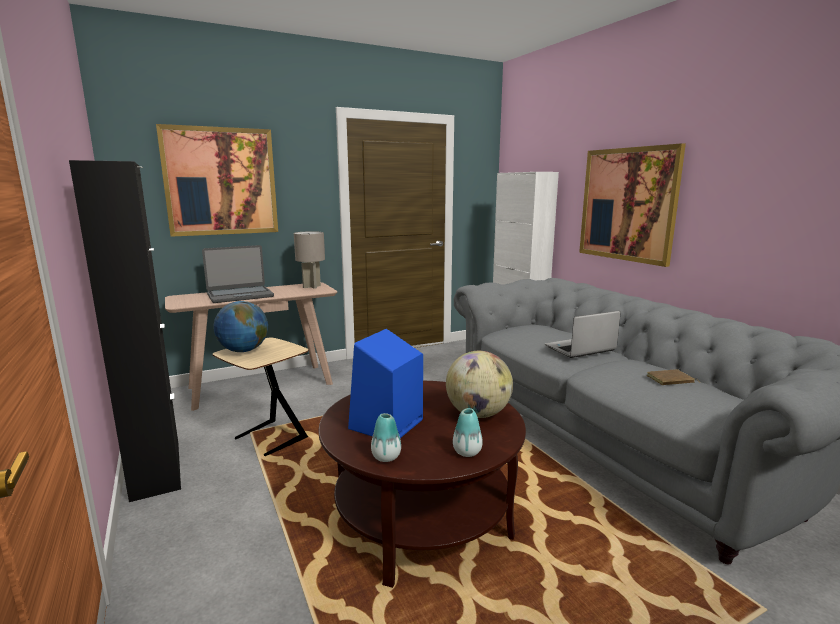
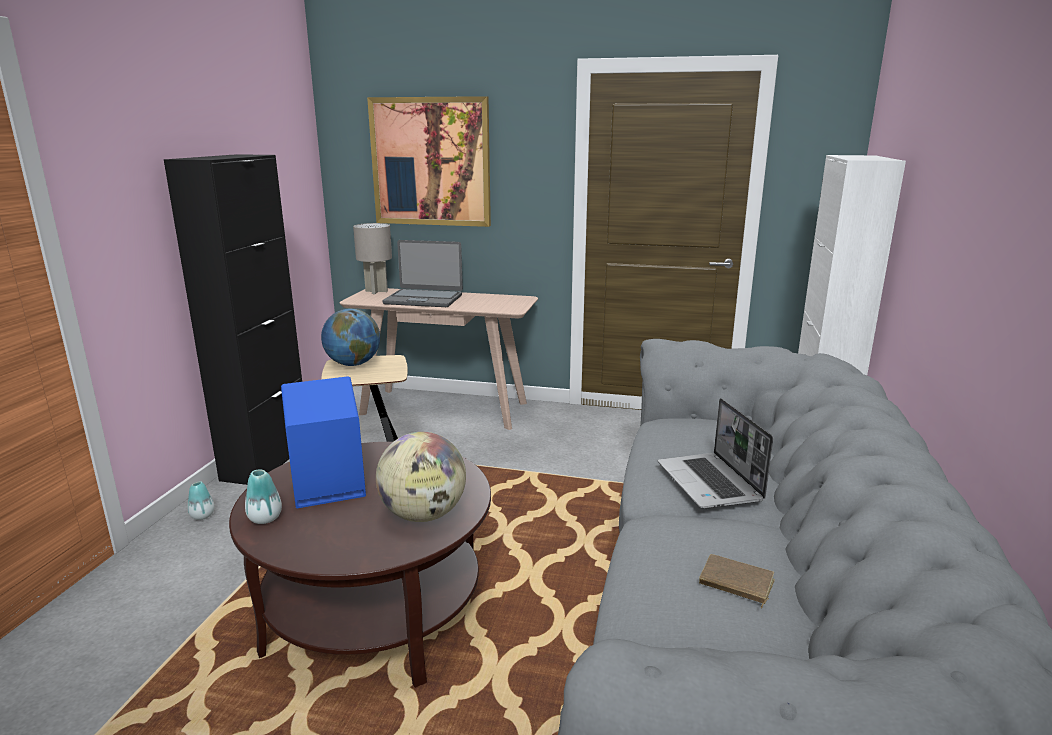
camera: 40 degrees right, 5 degrees up
grey table lamp [294,231,325,289] -> grey table lamp moved to [353,223,392,294]
vase [453,408,483,457] -> vase moved to [188,481,214,520]
laptop [545,311,621,358] -> laptop turned 120 degrees counterclockwise [658,398,773,508]
picture [579,143,686,267] -> none

